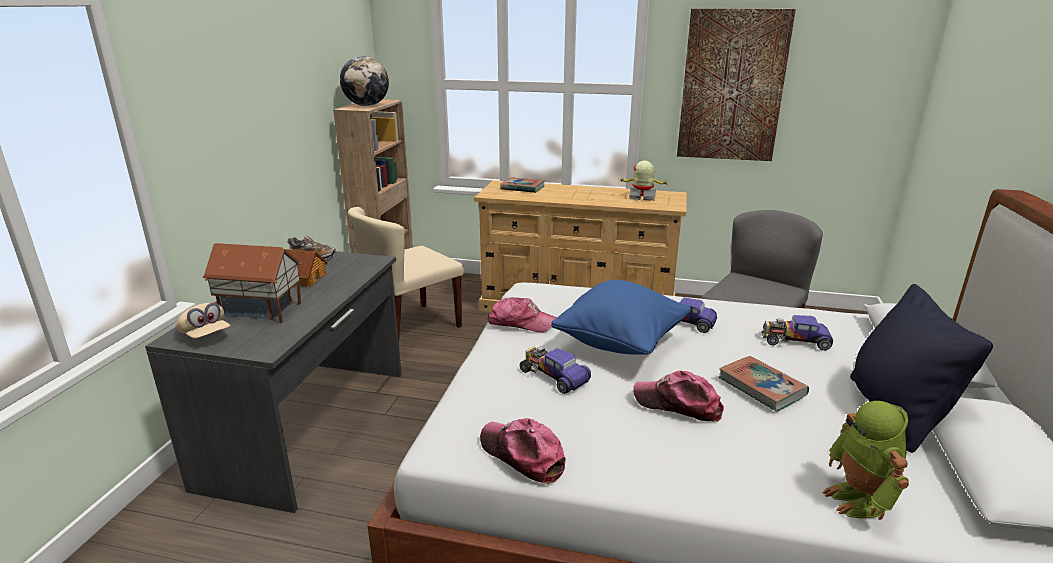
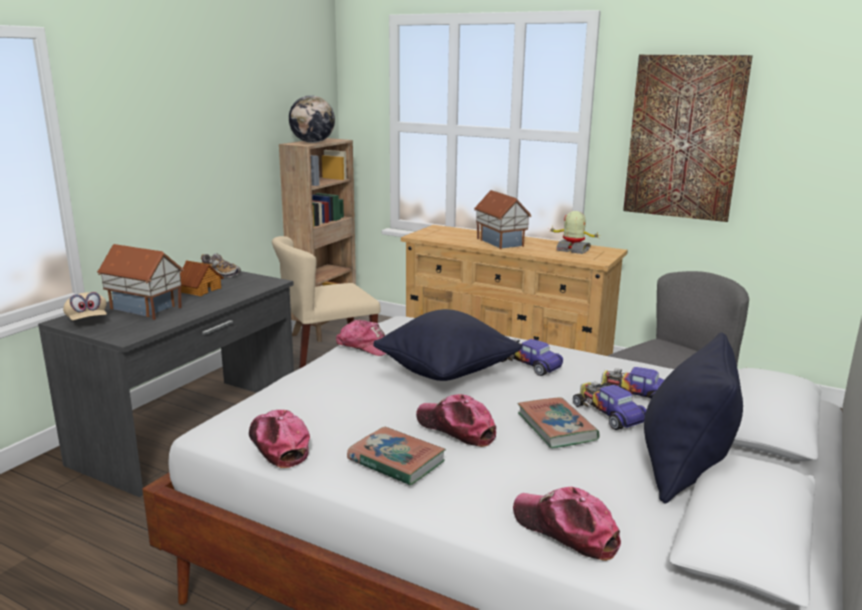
camera: 15 degrees right, 5 degrees down
book [500,177,545,193] -> book moved to [347,427,446,486]
toy car [520,346,591,394] -> toy car moved to [573,382,646,430]
blue pillow [551,280,691,355] -> black pillow [373,309,522,381]
toy robot [822,401,909,520] -> cap [513,487,621,561]
none -> toy house [474,190,532,249]

